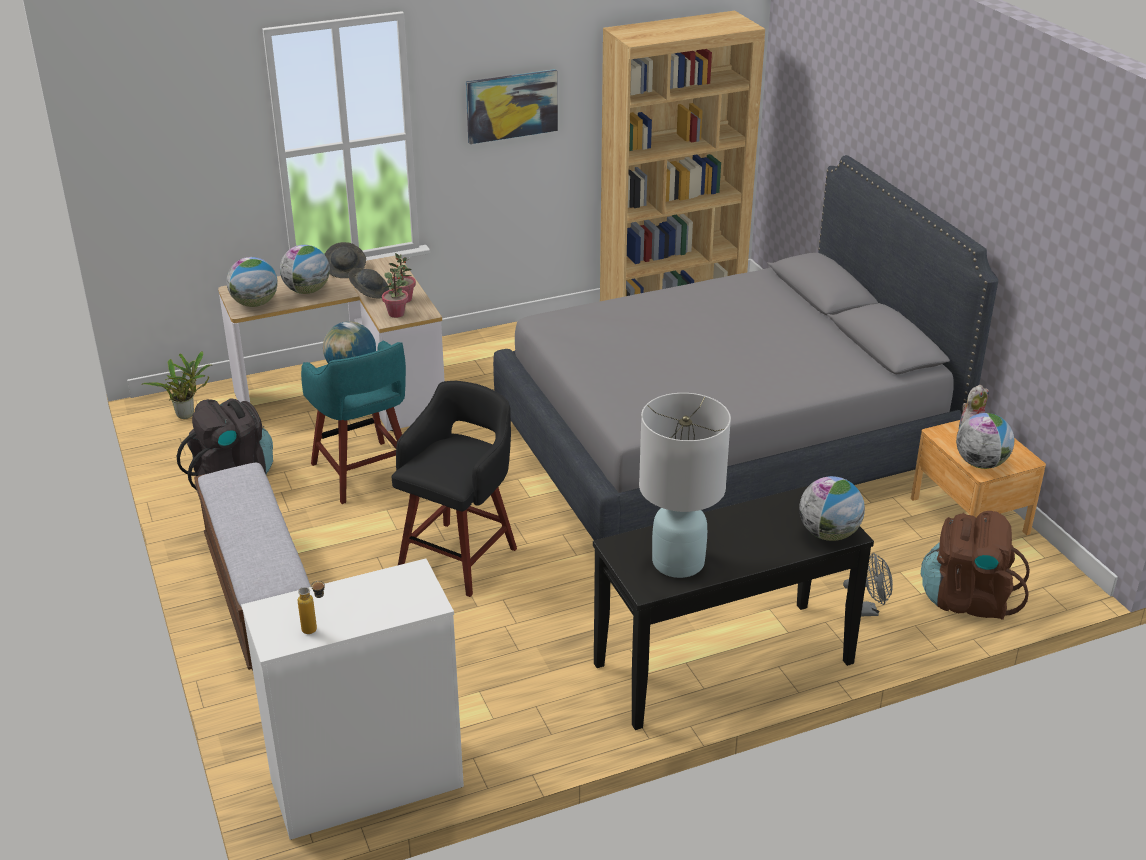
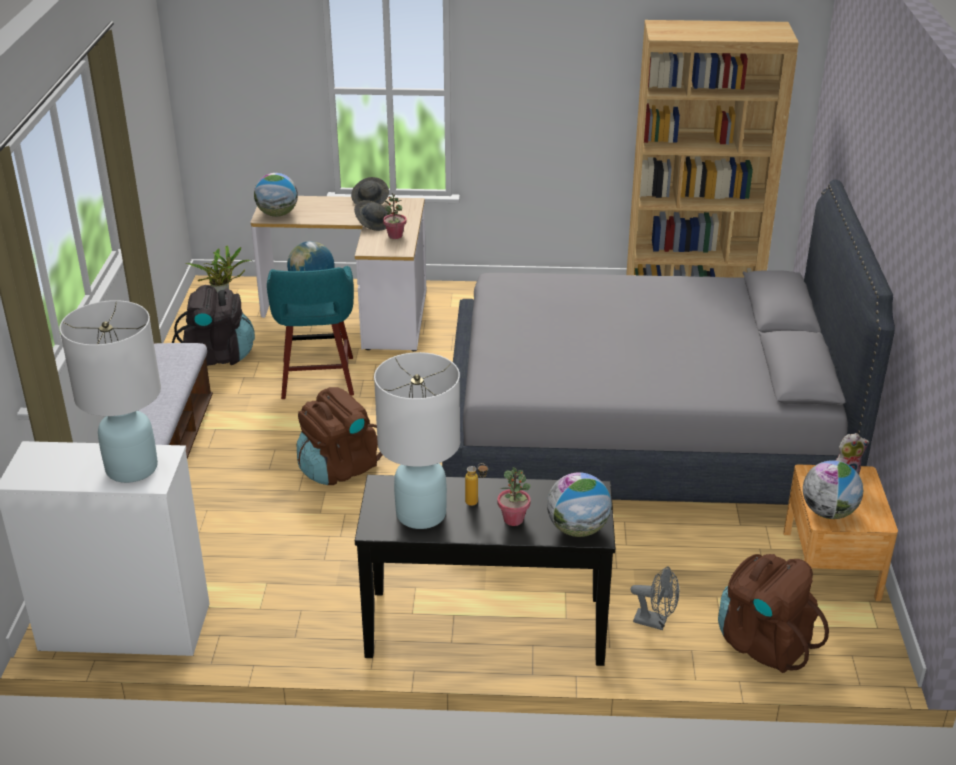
camera: 25 degrees right, 0 degrees up
globe [280,245,330,294] -> none
bottle [298,581,325,634] -> bottle moved to [465,463,488,506]
potted plant [382,268,409,318] -> potted plant moved to [497,467,531,526]
black stool [391,381,517,597] -> brown backpack [297,387,383,485]
picture [466,69,558,144] -> none
none -> white table lamp [59,300,161,483]

